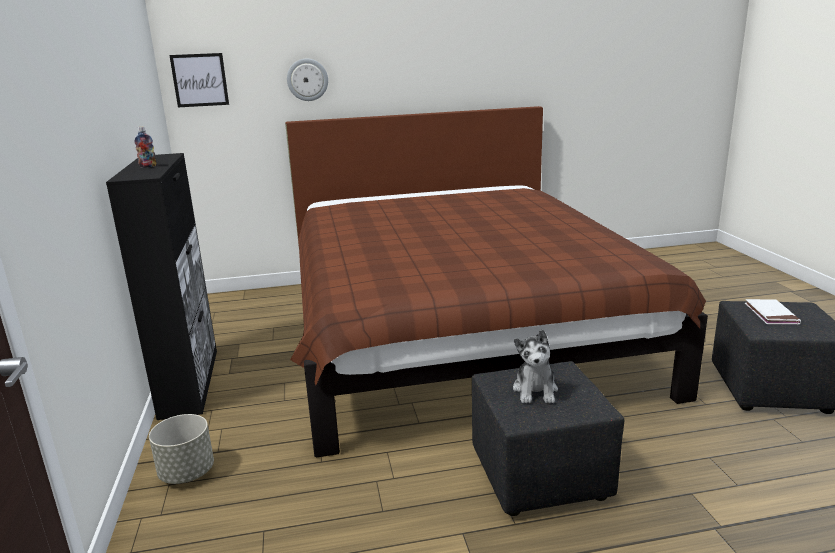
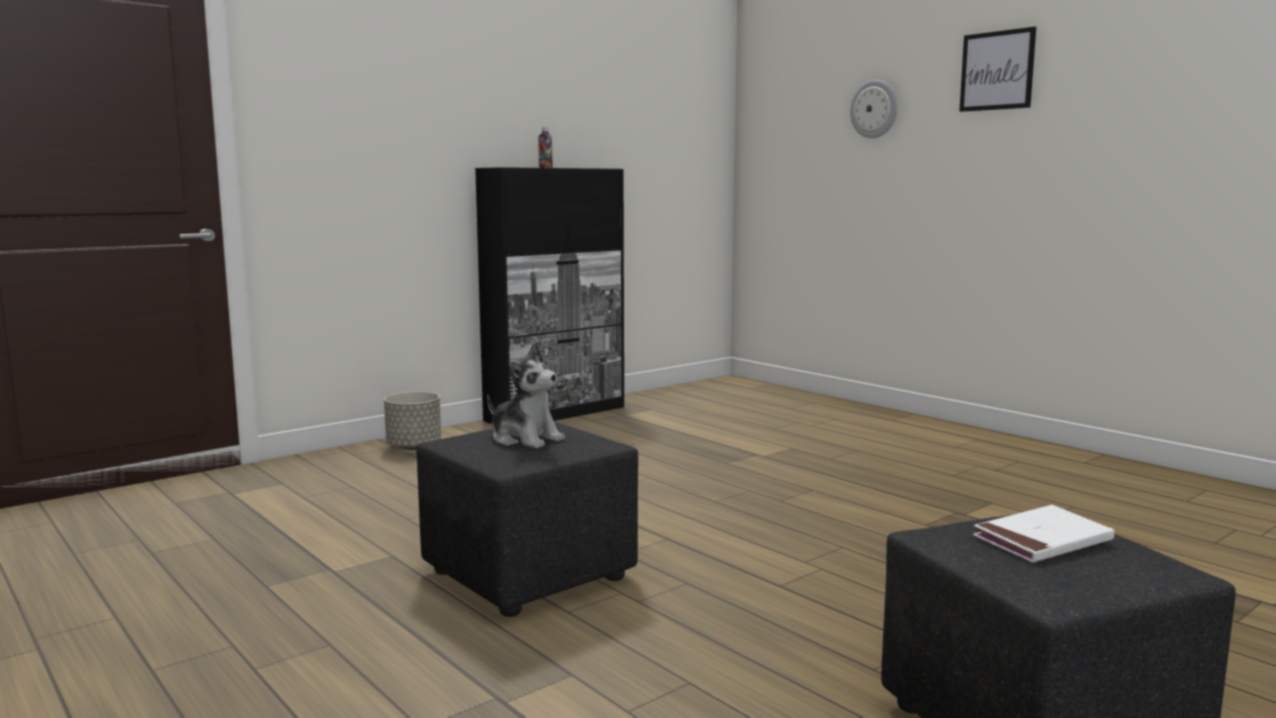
camera: 60 degrees right, 10 degrees down
picture [169,53,229,107] -> picture moved to [959,27,1036,112]
brown bed [285,106,708,457] -> none
plush toy [513,329,558,403] -> plush toy turned 120 degrees counterclockwise [487,343,565,449]

